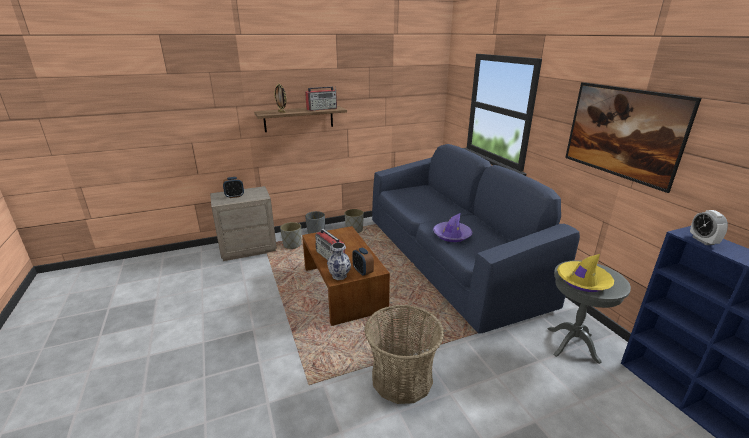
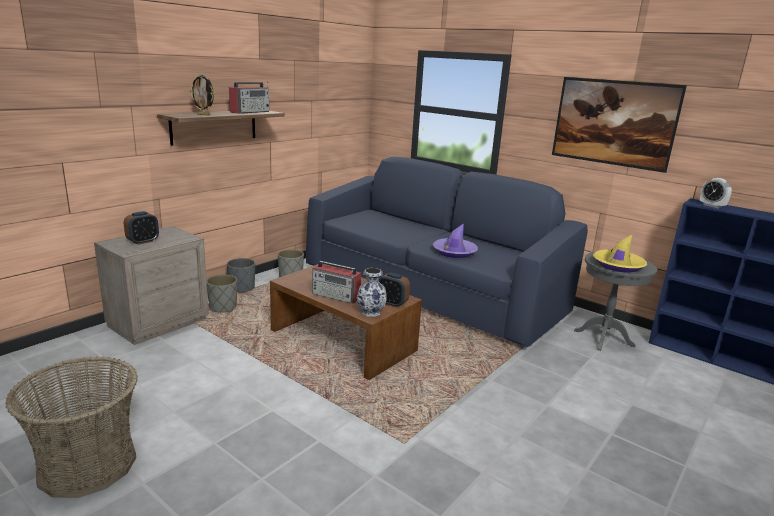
camera: 30 degrees left, 5 degrees down
basket [364,305,444,404] -> basket moved to [5,356,138,498]

